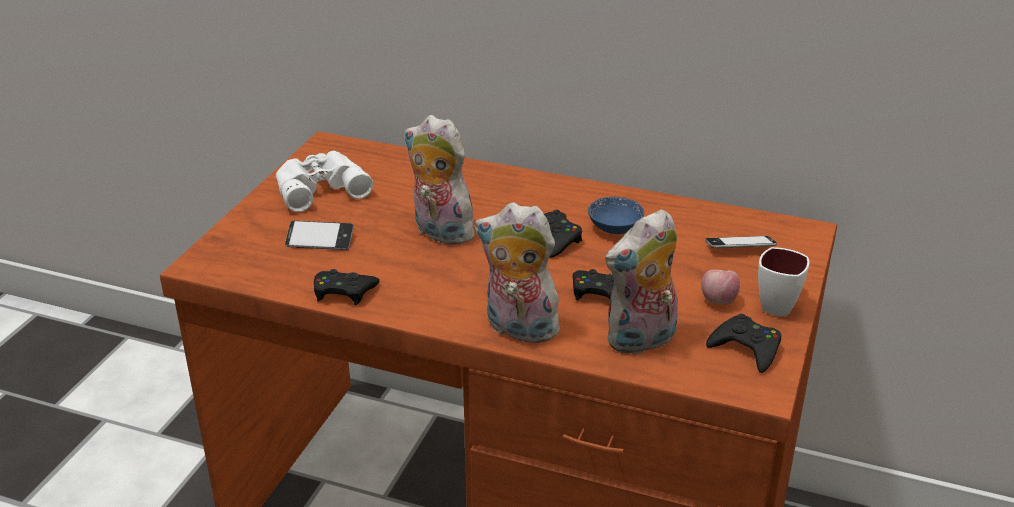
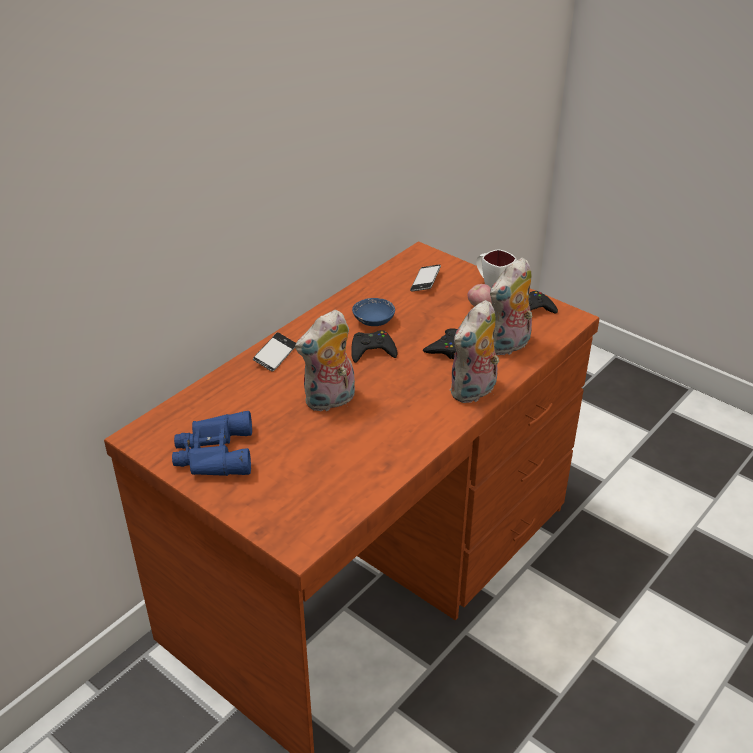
camera: 70 degrees left, 5 degrees up
white binoculars [276,151,373,212] -> blue binoculars [172,411,252,476]
phone [285,221,354,250] -> phone moved to [253,332,296,372]
black game controller [314,269,380,305] -> none
plush toy [605,209,678,354] -> plush toy turned 60 degrees clockwise [490,257,532,355]

